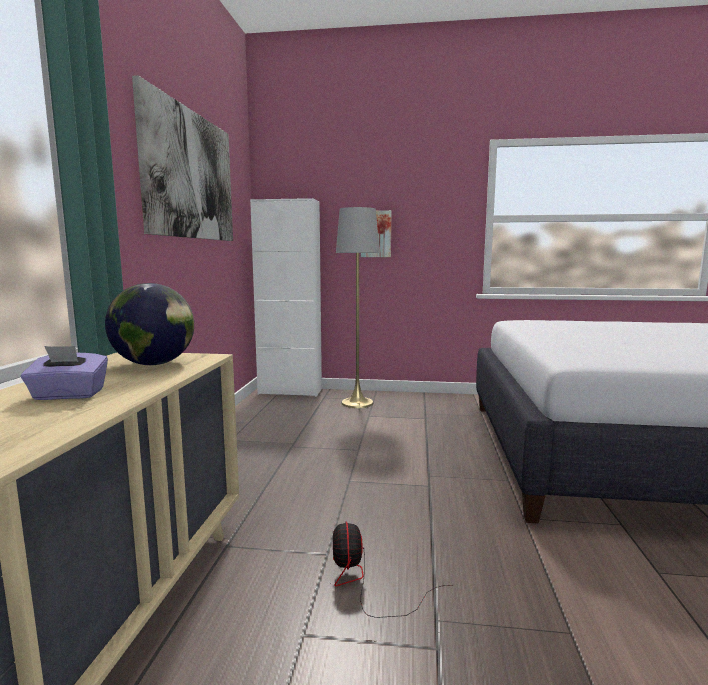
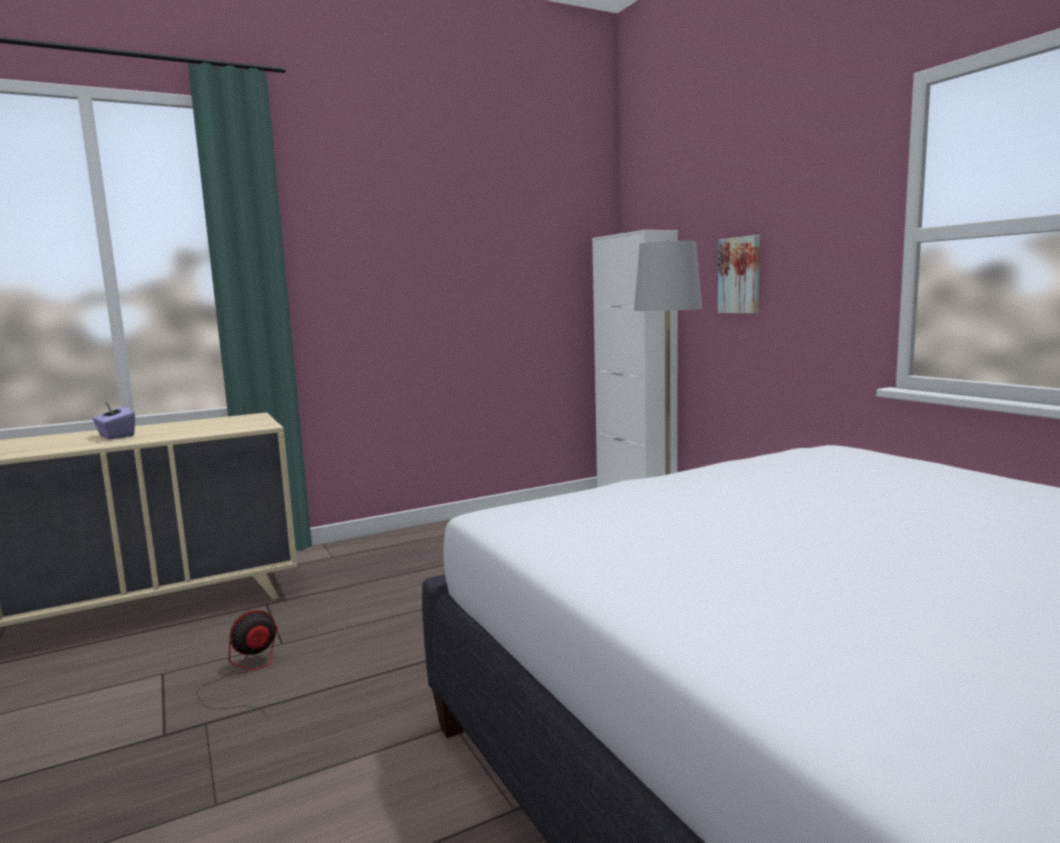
camera: 55 degrees right, 0 degrees up
globe [105,283,194,365] -> none
picture [132,75,233,241] -> none

